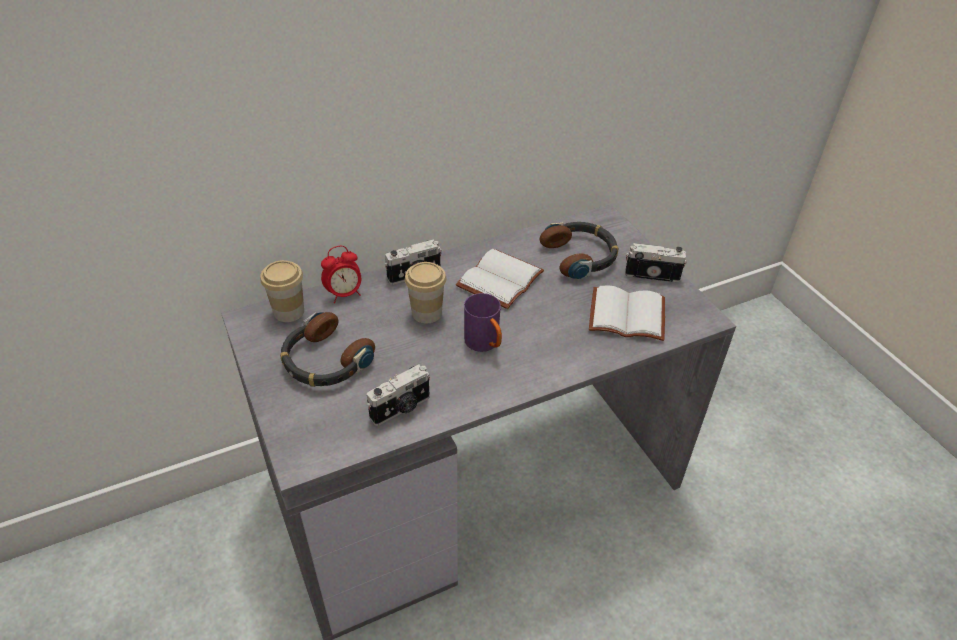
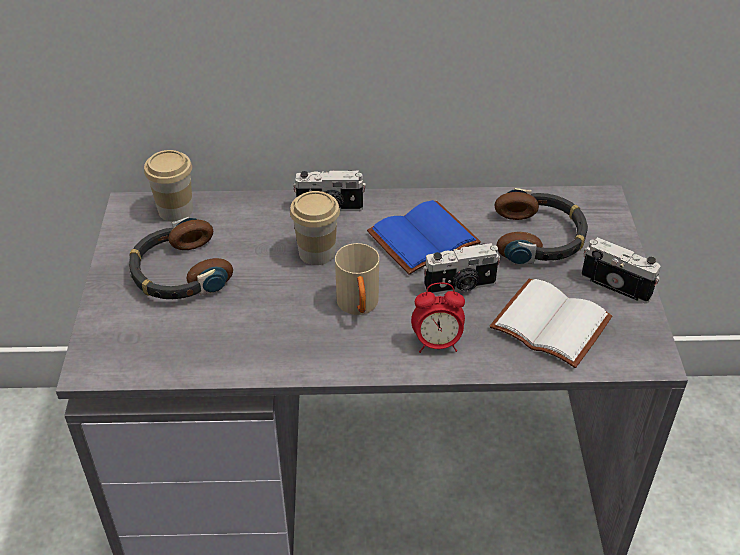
camera: 25 degrees right, 0 degrees up
alarm clock [321,246,361,303] -> alarm clock moved to [411,283,465,353]
camera [367,365,430,426] -> camera moved to [423,243,501,295]
white book [456,249,544,309] -> blue book [367,200,481,275]
purple mug [464,293,502,352] -> beige mug [335,243,379,315]

